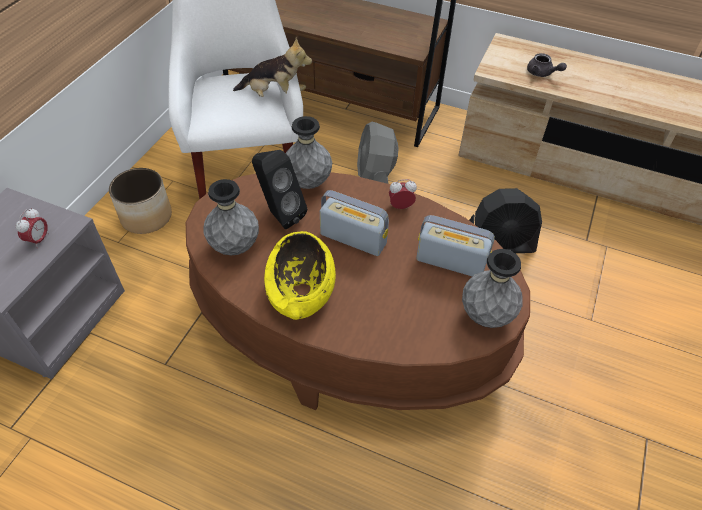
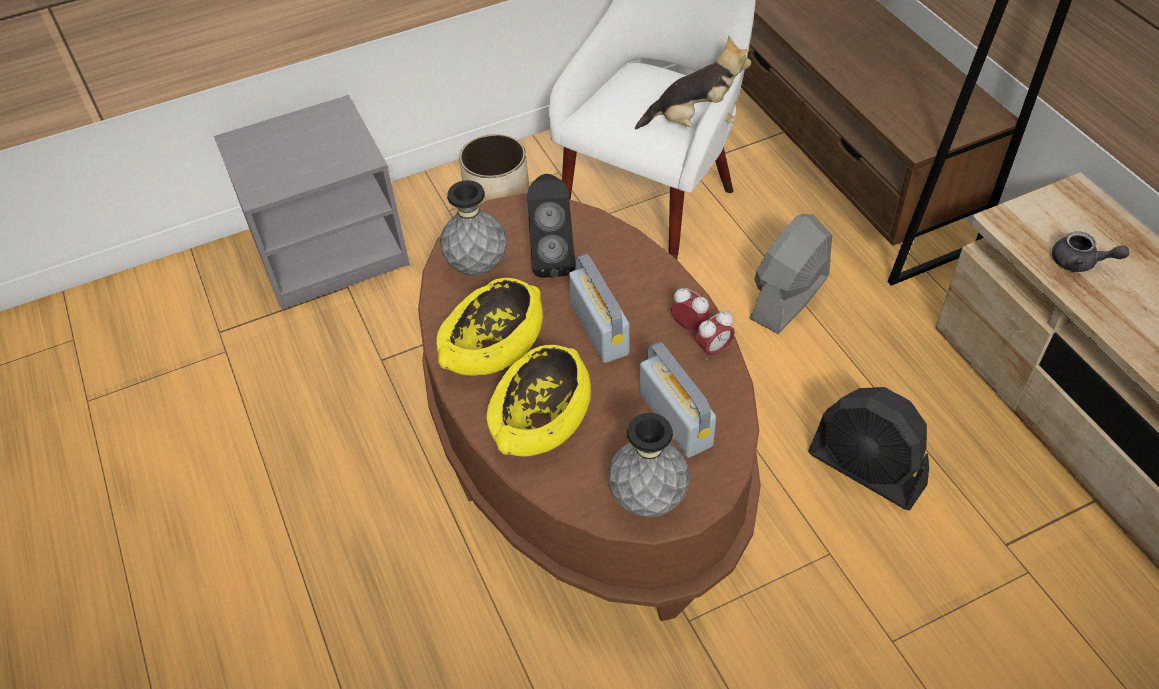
camera: 45 degrees right, 0 degrees up
alarm clock [16,208,49,248] -> alarm clock moved to [695,311,735,360]
plush toy [233,38,312,97] -> plush toy turned 60 degrees counterclockwise [635,36,751,129]
grey vase [286,116,332,189] -> none
grey teapot [527,53,567,77] -> grey teapot turned 60 degrees counterclockwise [1052,231,1129,272]
none -> yellow bowl [486,345,591,457]

